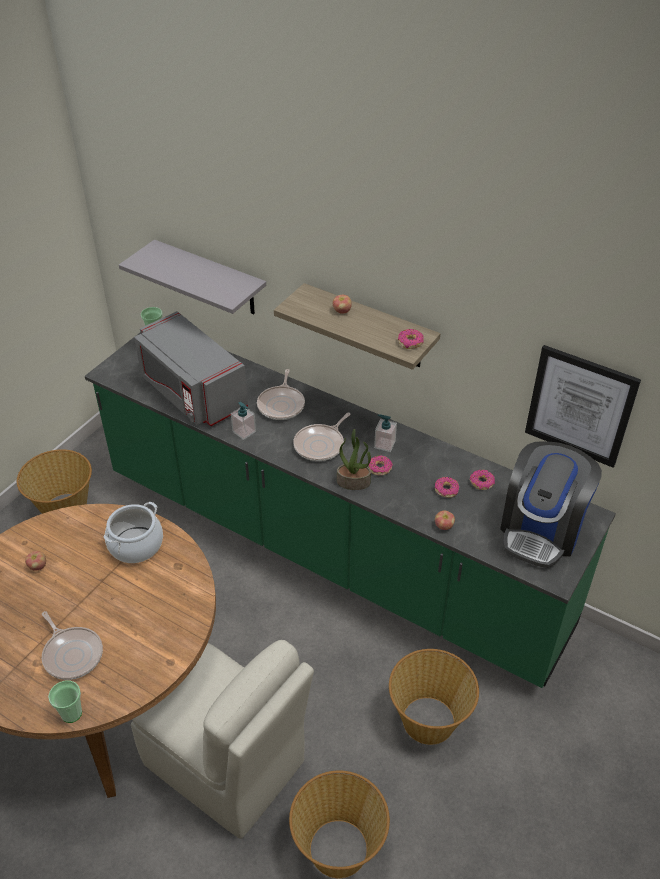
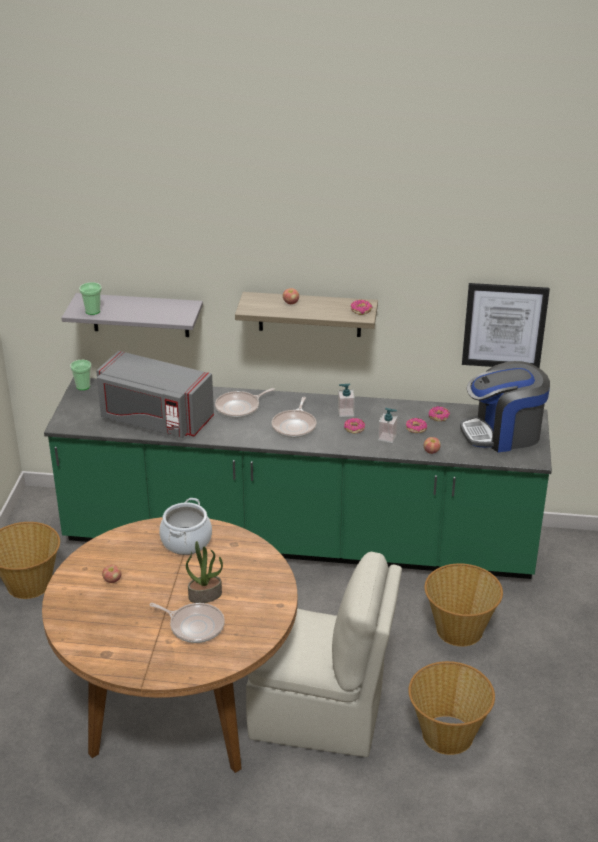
camera: 25 degrees left, 10 degrees down
cup [48,680,82,723] -> cup moved to [79,282,102,315]
soap dispenser [231,402,256,440] -> soap dispenser moved to [378,408,398,443]
frying pan [257,369,305,420] -> frying pan turned 75 degrees clockwise [215,388,275,418]
potted plant [337,429,371,490] -> potted plant moved to [186,541,223,603]
coffee machine [500,441,602,568] -> coffee machine turned 75 degrees clockwise [460,361,550,452]

